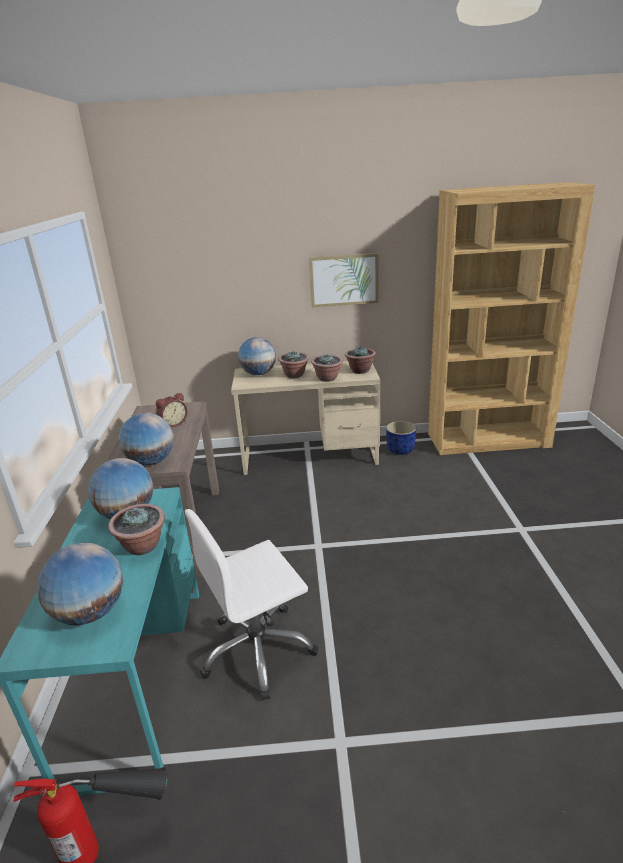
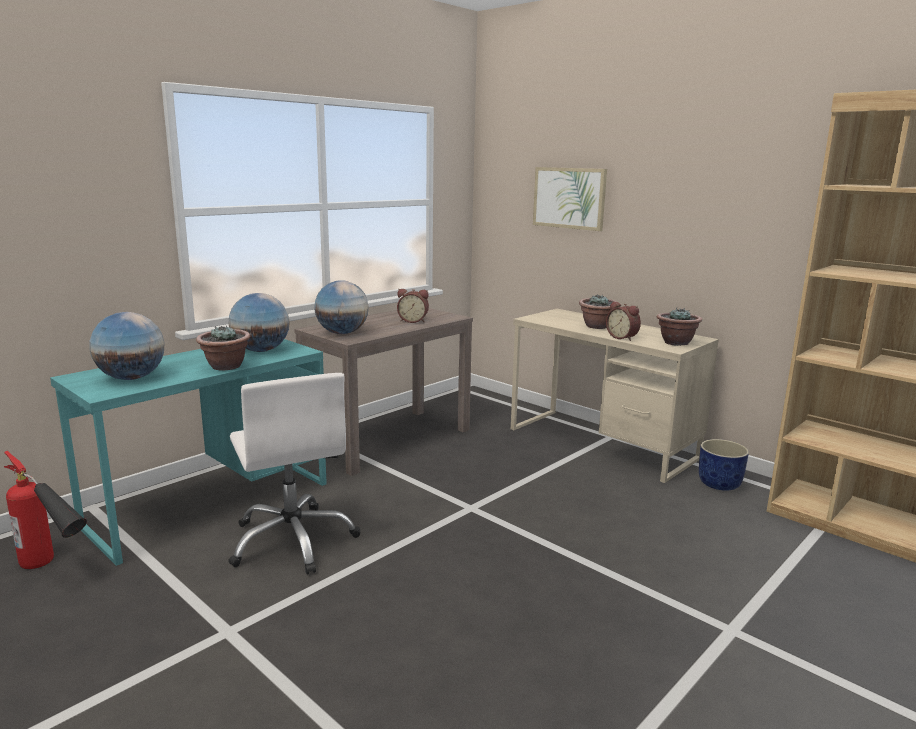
camera: 45 degrees right, 10 degrees down
white office chair [185,509,318,701] -> white office chair turned 135 degrees counterclockwise [228,373,360,575]
globe [238,337,276,375] -> none
picture [309,253,378,307] -> picture moved to [533,167,607,231]
potted plant [311,354,343,382] -> alarm clock [606,301,641,341]

